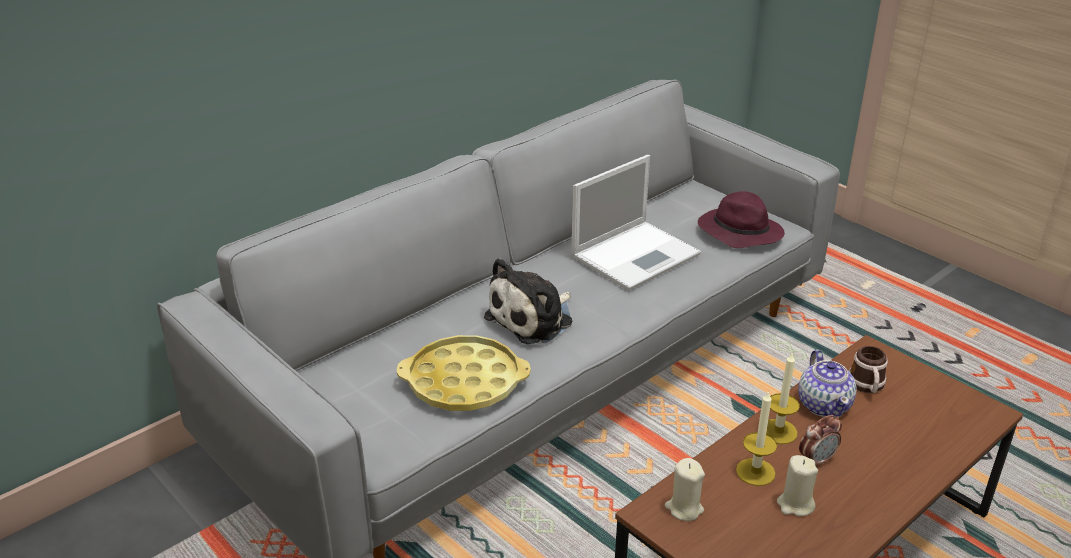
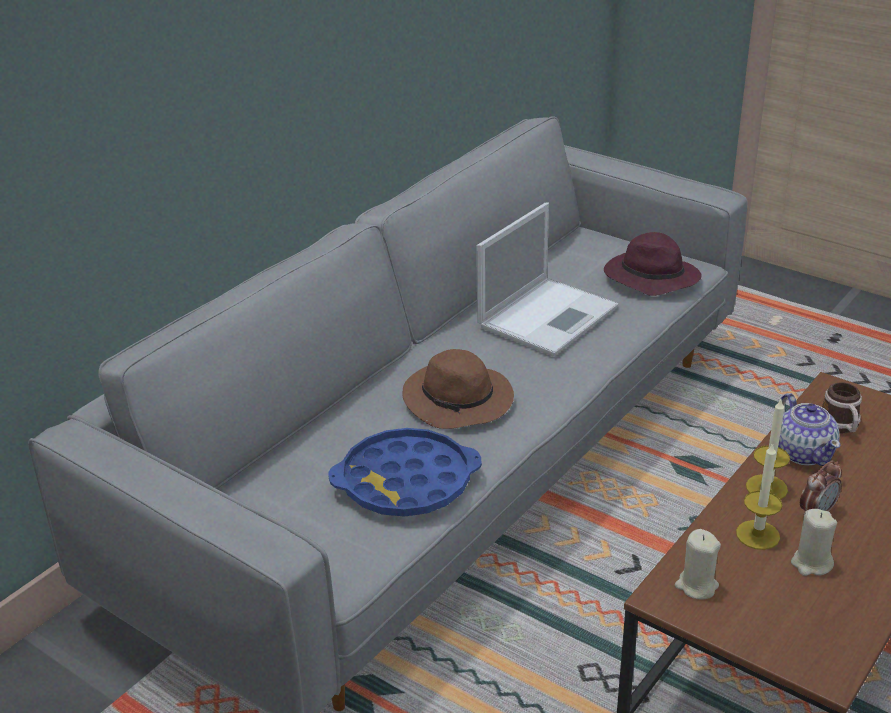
camera: 10 degrees left, 0 degrees up
yellow tray [397,335,531,411] -> blue tray [328,428,482,517]
plush toy [484,258,572,344] -> brown hat [402,349,514,429]

